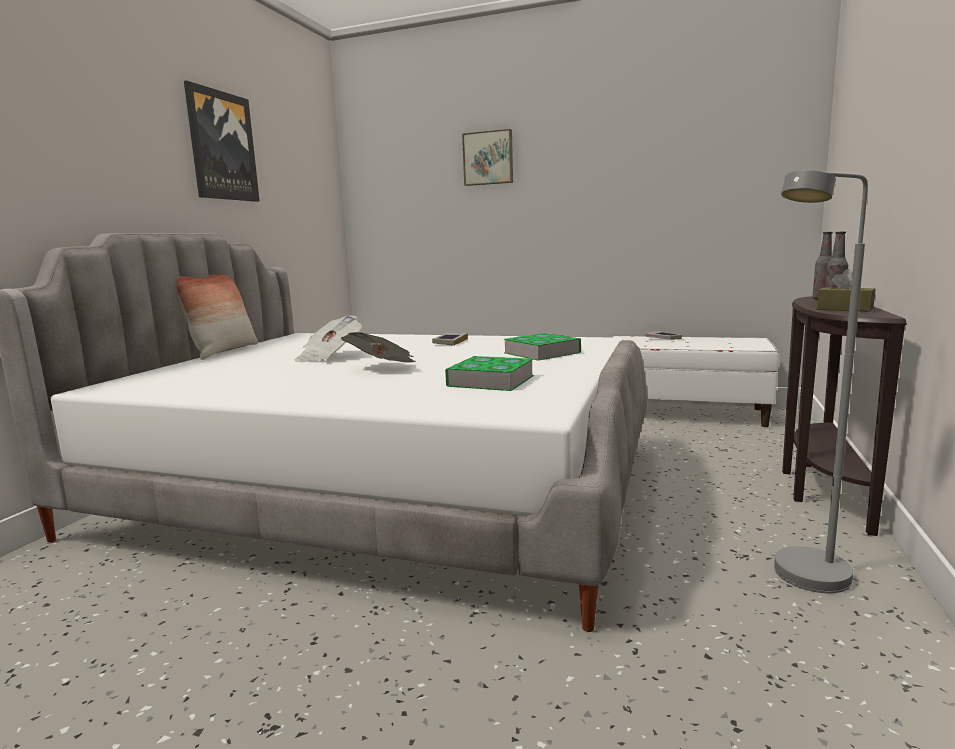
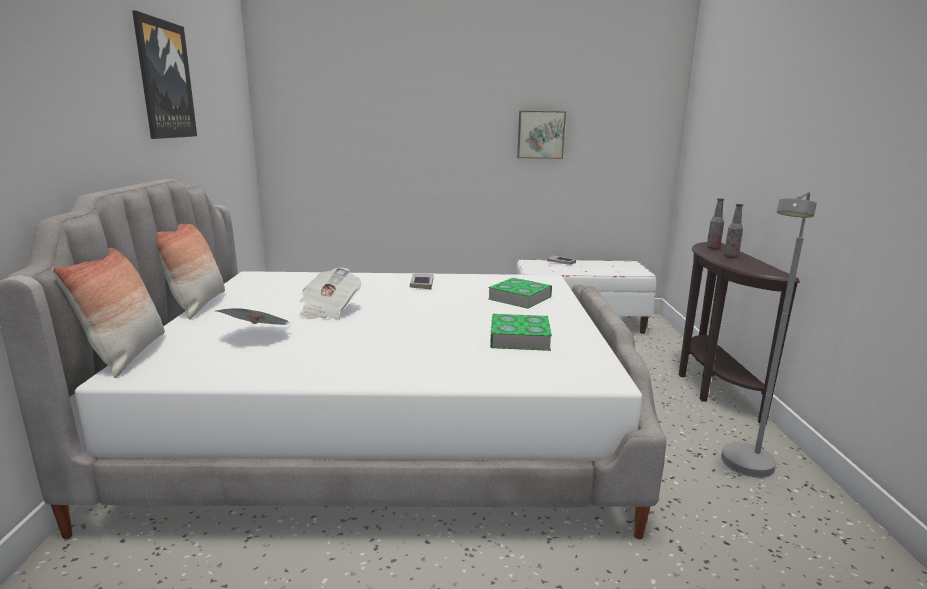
camera: 20 degrees left, 5 degrees up
newspaper [340,332,416,363] -> newspaper moved to [217,308,288,325]
picture [462,129,513,186] -> picture moved to [517,111,566,159]
brown tissue box [817,269,875,312] -> none
none -> pillow [52,248,165,378]

